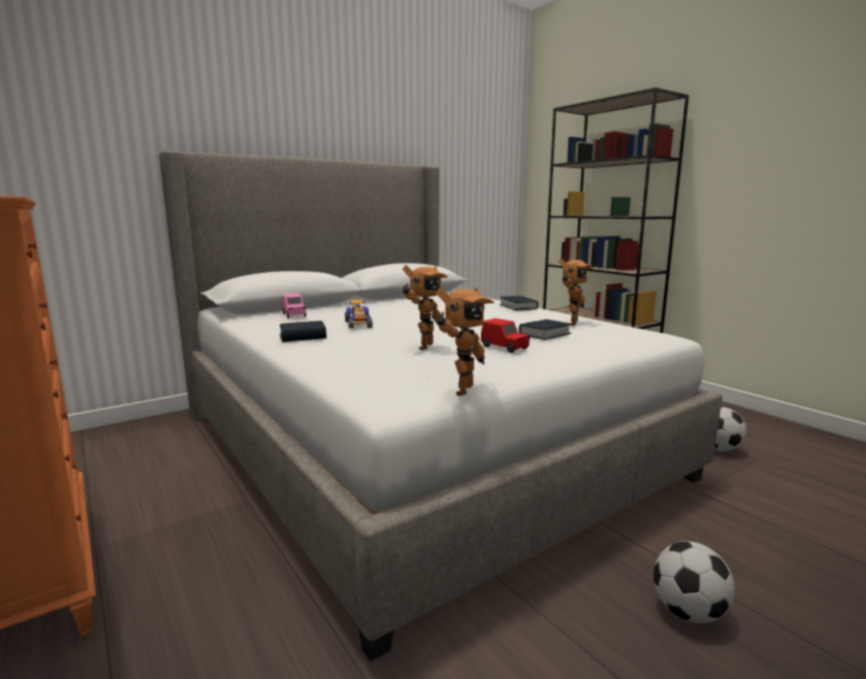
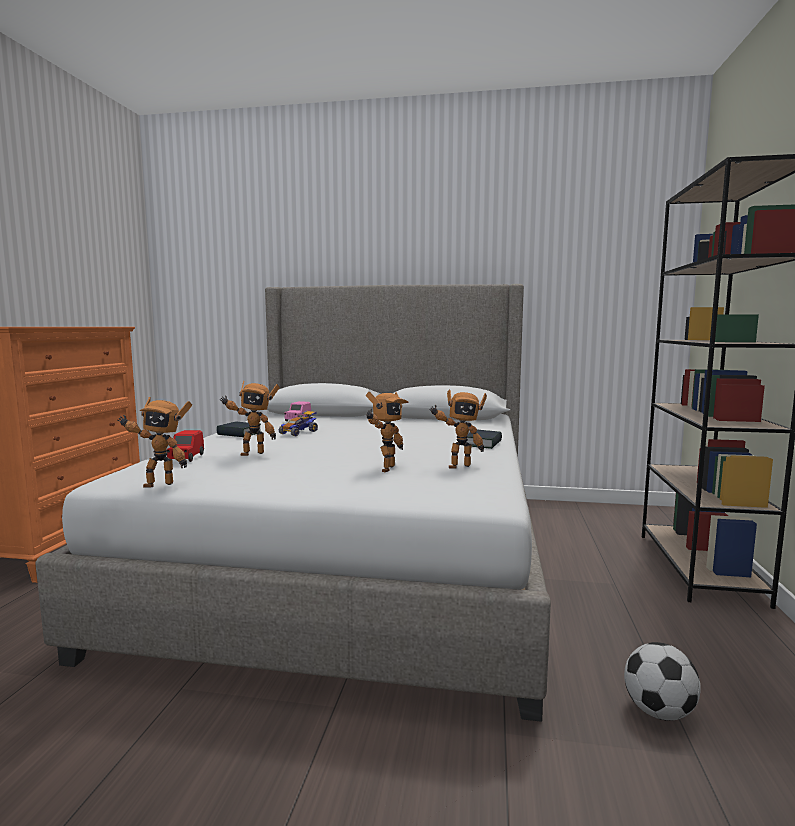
camera: 45 degrees right, 5 degrees down
red toy car [481,318,530,353] -> red toy car moved to [167,430,204,462]
book [519,319,571,340] -> toy robot [366,392,409,472]
football [653,541,735,623] -> none

